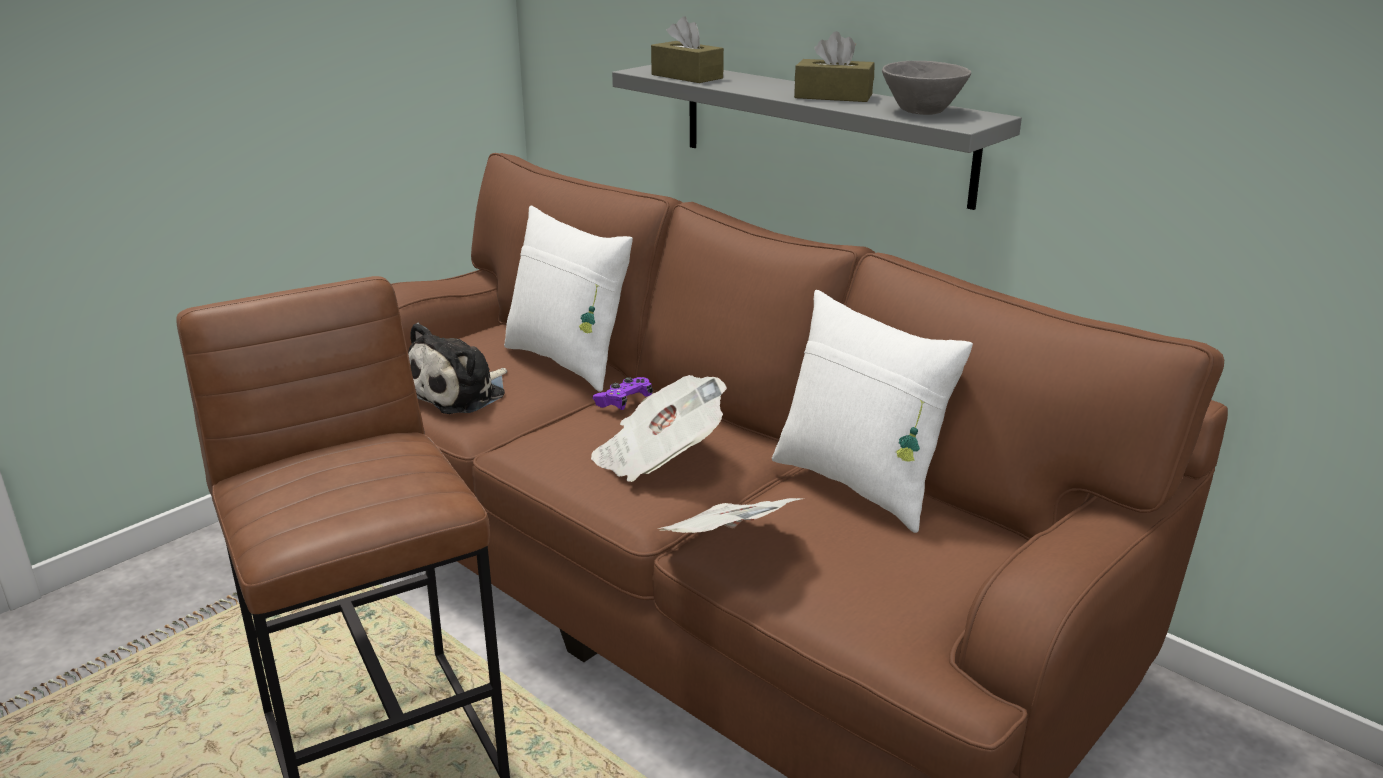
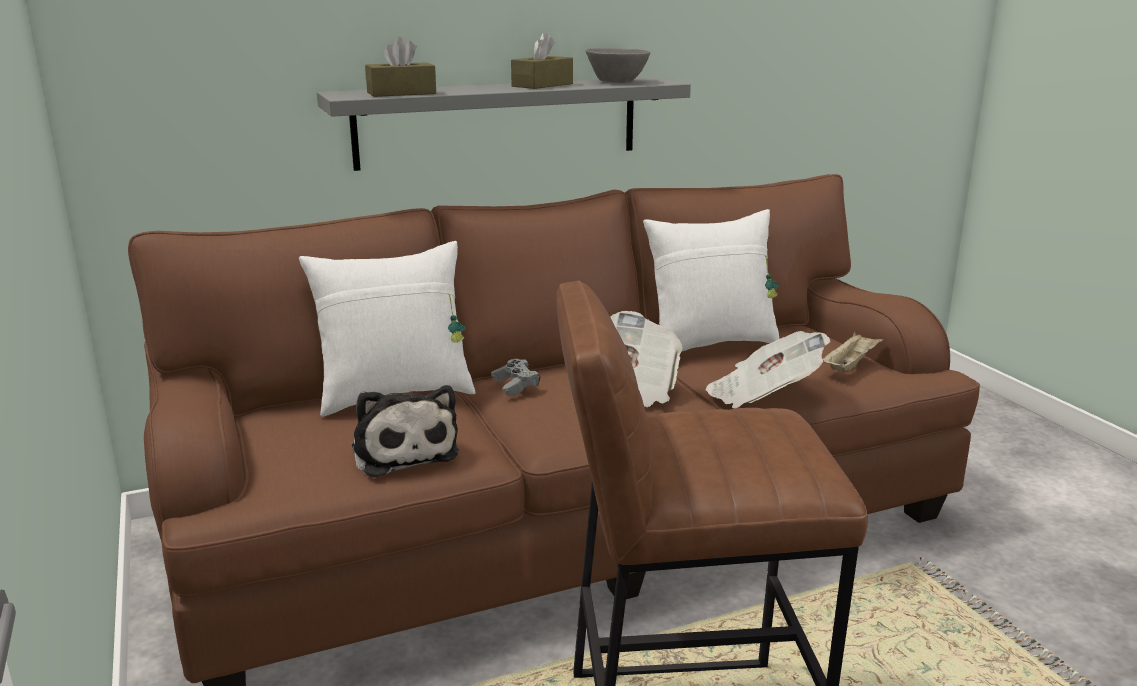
camera: 65 degrees left, 5 degrees down
purple game controller [592,377,653,410] -> grey game controller [491,359,540,396]
none -> beige tray [823,332,884,372]

